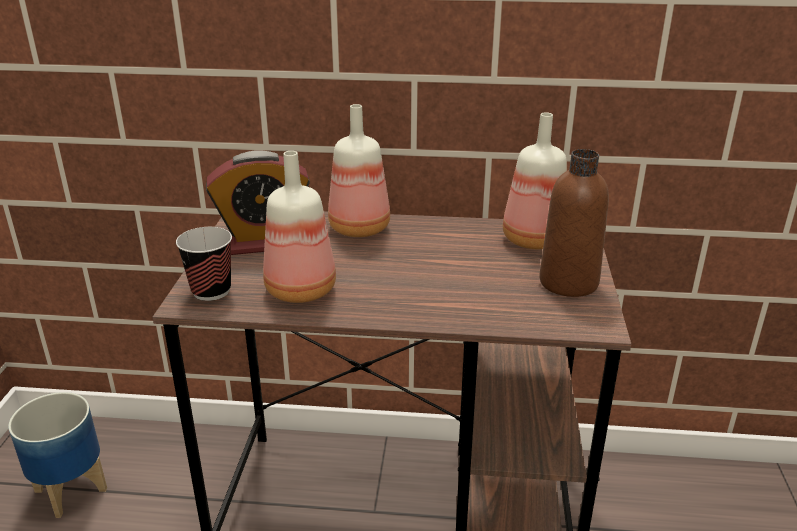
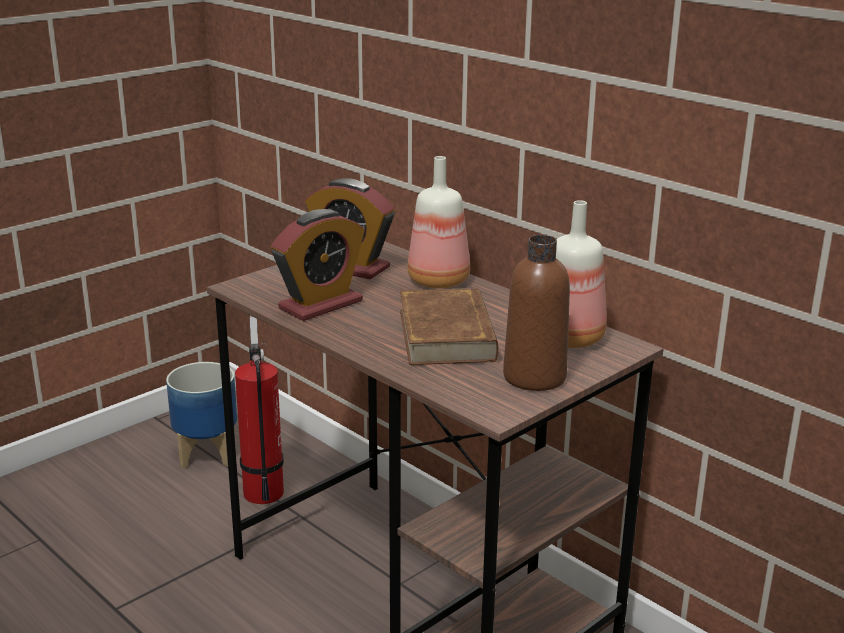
camera: 40 degrees right, 5 degrees down
cup [176,227,232,301] -> none
bottle [263,151,336,303] -> alarm clock [271,209,365,321]
none -> fire extinguisher [235,317,284,504]
none -> brown book [400,288,499,365]

